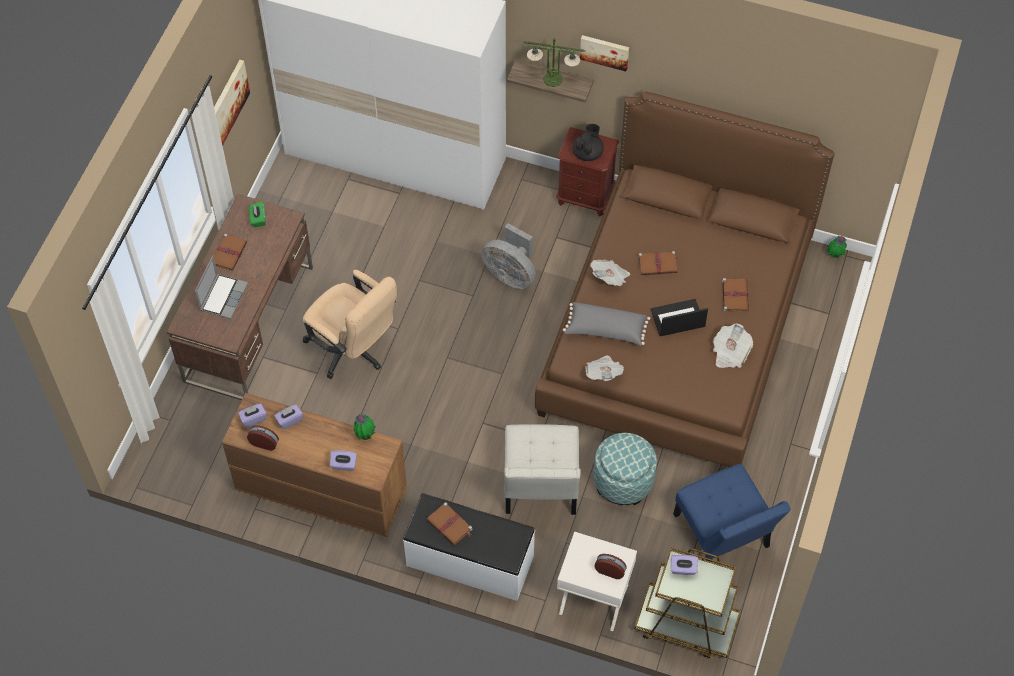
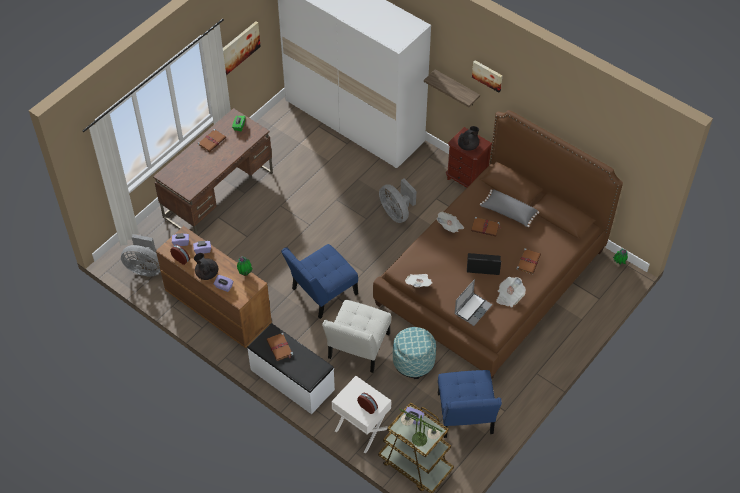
camera: 20 degrees right, 5 degrees down
laptop [195,256,248,319] -> laptop moved to [454,279,492,326]
beige office chair [303,270,397,379] -> none
table lamp [523,38,585,87] -> table lamp moved to [399,409,443,446]
grey pillow [563,302,650,345] -> grey pillow moved to [480,189,539,227]
none -> grey fan [121,234,161,276]
none -> black teapot [194,253,218,280]
none -> blue chair [281,244,358,319]

